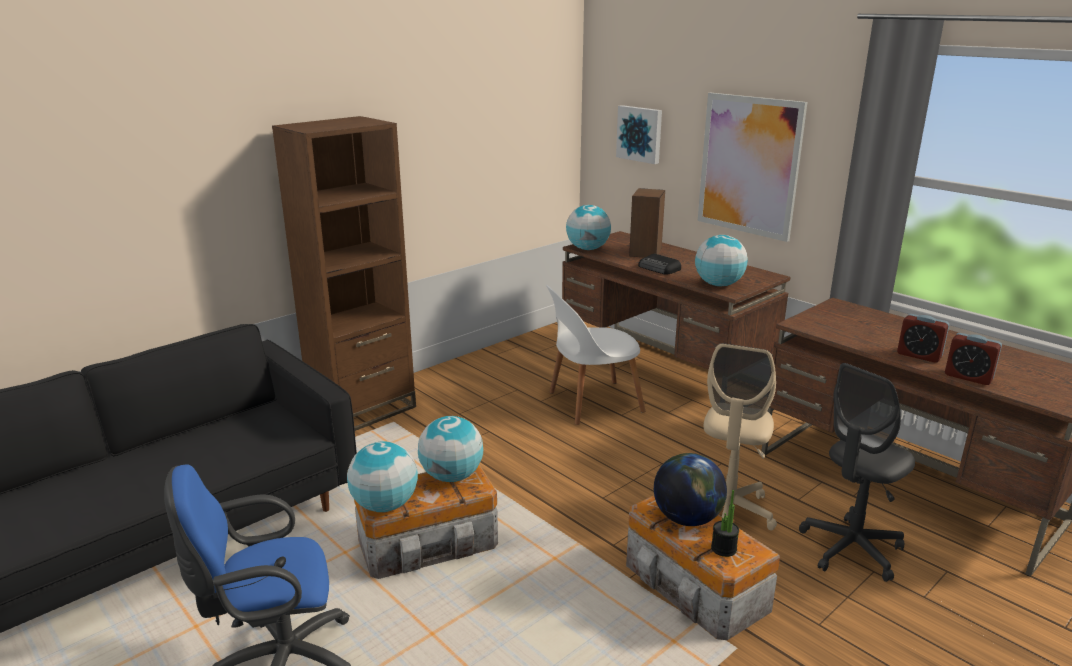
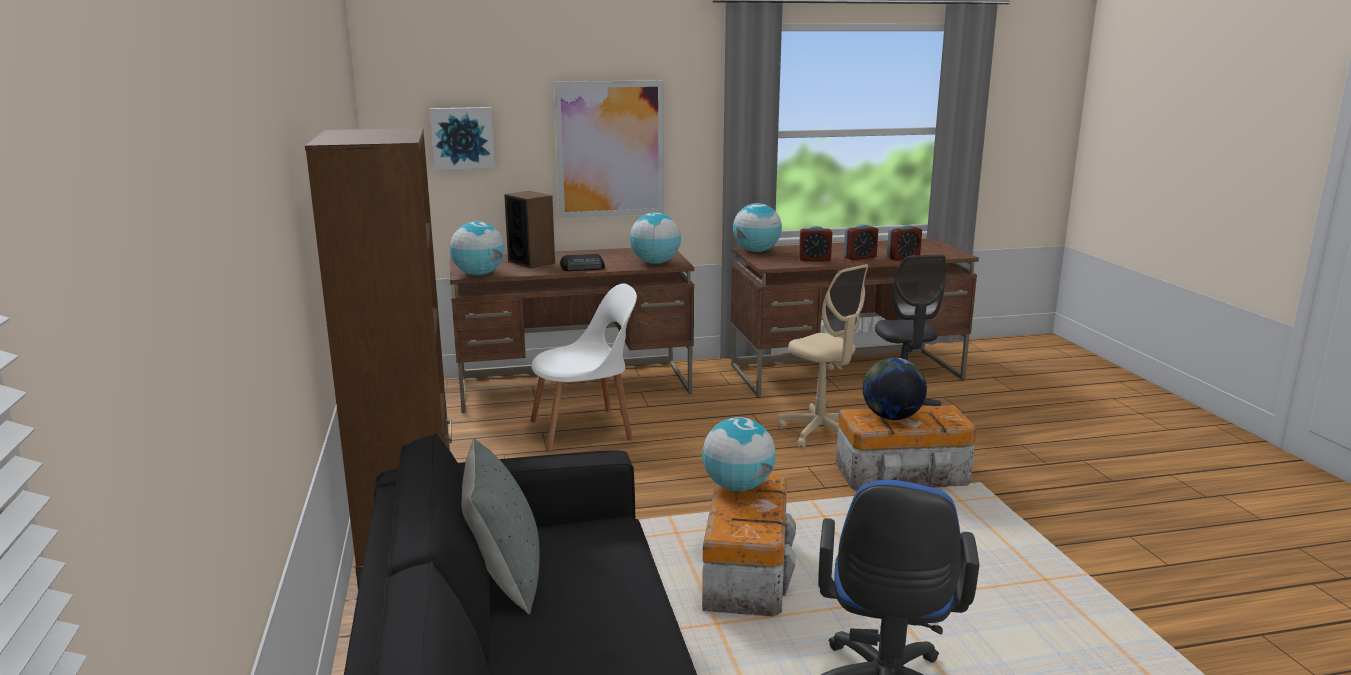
camera: 60 degrees left, 5 degrees down
globe [347,441,418,512] -> globe moved to [733,203,782,252]
white chair [546,285,646,425] -> white chair turned 120 degrees counterclockwise [531,283,637,452]
potted plant [711,490,739,557] -> none
none -> grey pillow [462,438,539,614]
none -> alarm clock [799,226,832,261]

